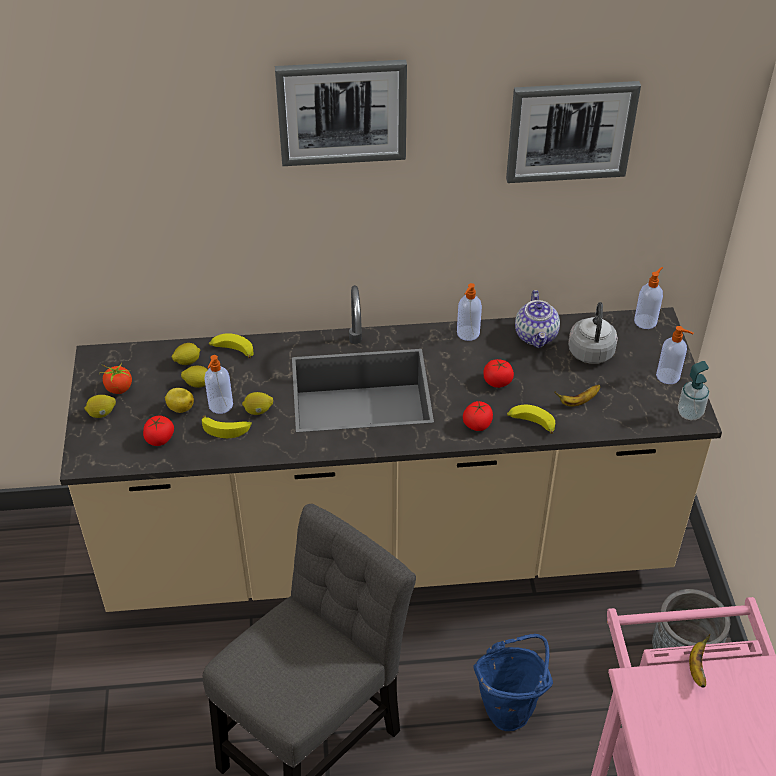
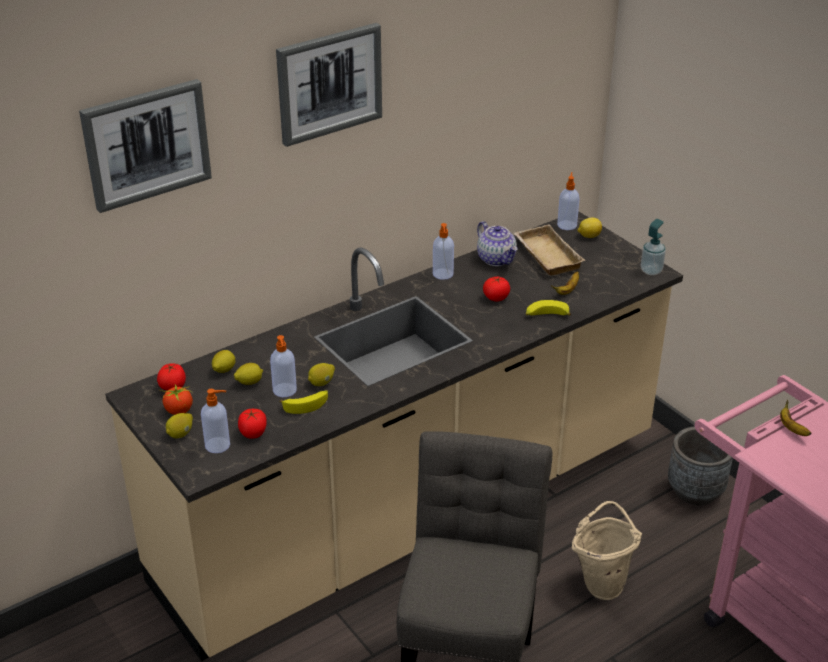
camera: 30 degrees left, 10 degrees down
lemon [165,388,194,413] -> lemon moved to [578,218,602,238]
banana [209,333,254,358] -> none
tomato [463,401,493,431] -> tomato moved to [157,363,186,391]
blue bucket [473,634,553,731] -> beige bucket [572,501,642,600]
picture [506,81,641,183] -> picture moved to [79,79,212,213]
grey kettle [568,302,618,364] -> beige tray [514,224,585,275]
soap dispenser [656,326,693,384] -> soap dispenser moved to [201,389,230,453]

